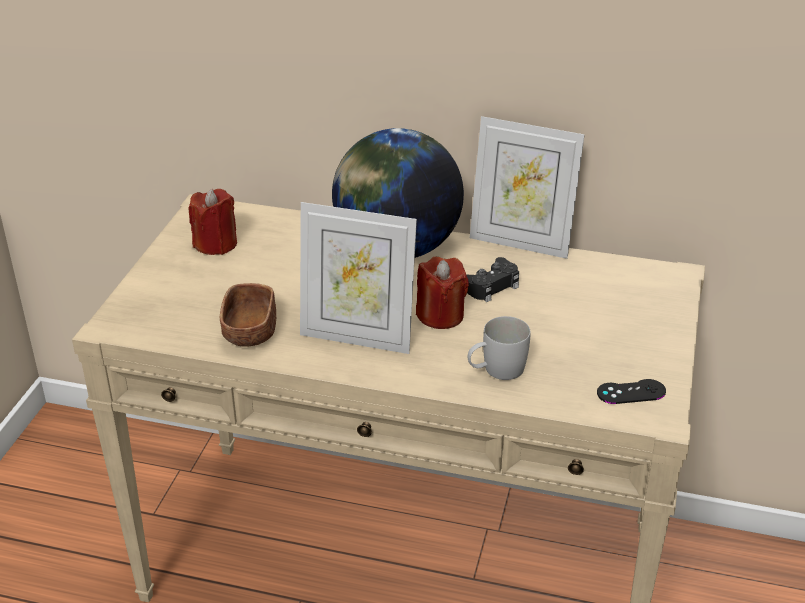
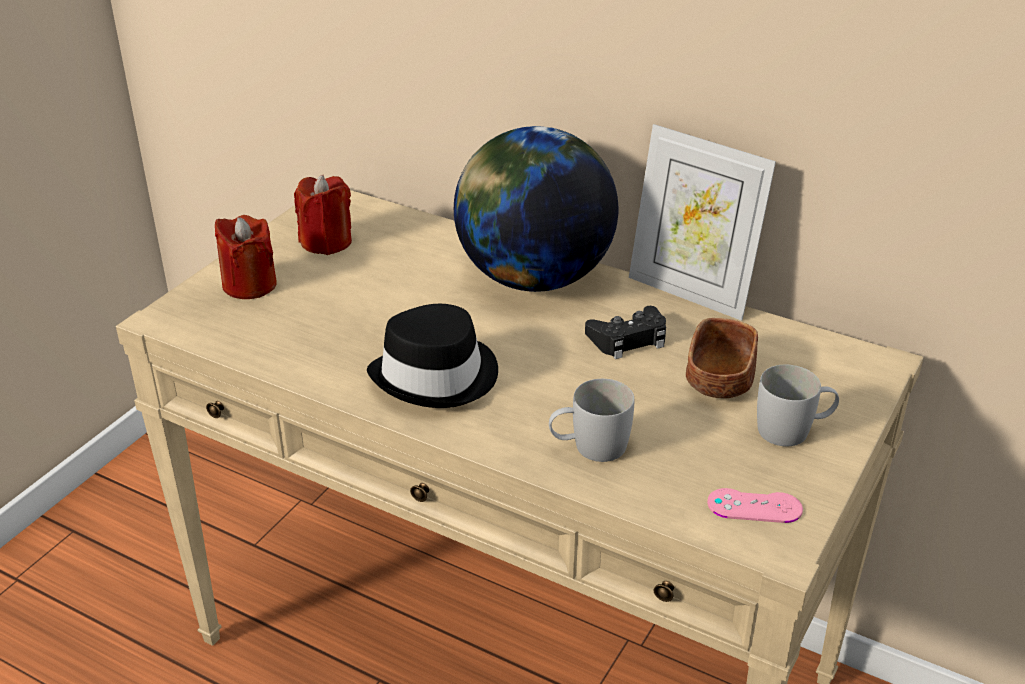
camera: 15 degrees right, 0 degrees up
brown bowl [220,283,276,347] -> brown bowl moved to [686,318,758,398]
picture frame [300,202,417,354] -> black hat [367,304,498,408]
red candle [416,257,469,329] -> red candle moved to [215,215,277,299]
black game controller [597,379,666,404] -> pink game controller [707,488,803,523]
none -> white mug [757,365,839,446]

